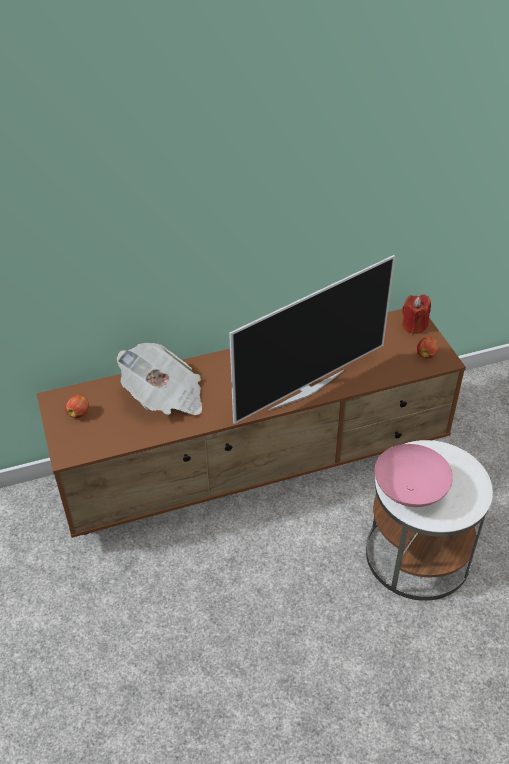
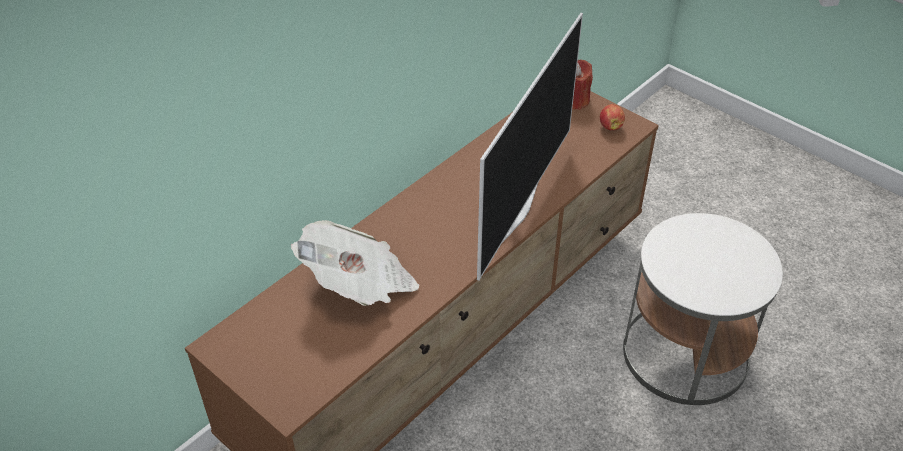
camera: 30 degrees left, 0 degrees up
apple [65,395,89,418] -> none
pink bowl [375,444,453,507] -> none

